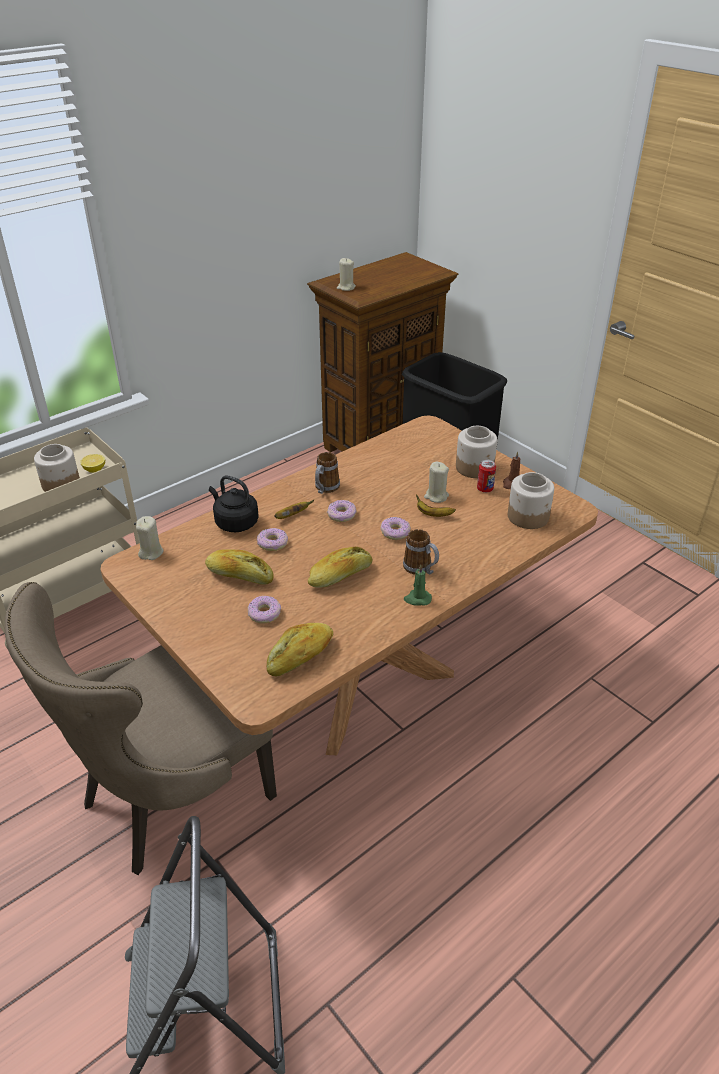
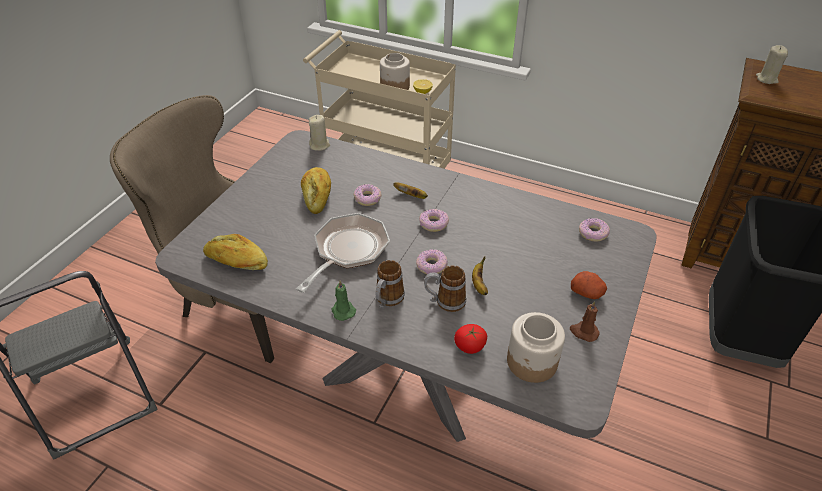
camera: 65 degrees right, 5 degrees up
brown dining table [101,415,598,755] -> grey dining table [155,130,656,442]
black kettle [209,475,259,532] -> none
donut [248,596,281,624] -> donut moved to [579,218,610,242]
bread [308,546,373,588] -> frying pan [296,213,390,293]
mug [315,452,340,494] -> mug moved to [424,265,466,312]
beige candle [424,461,449,503] -> none
jar [456,426,497,478] -> potato [571,271,607,299]
can [477,460,496,493] -> none
none -> tomato [454,324,487,354]

